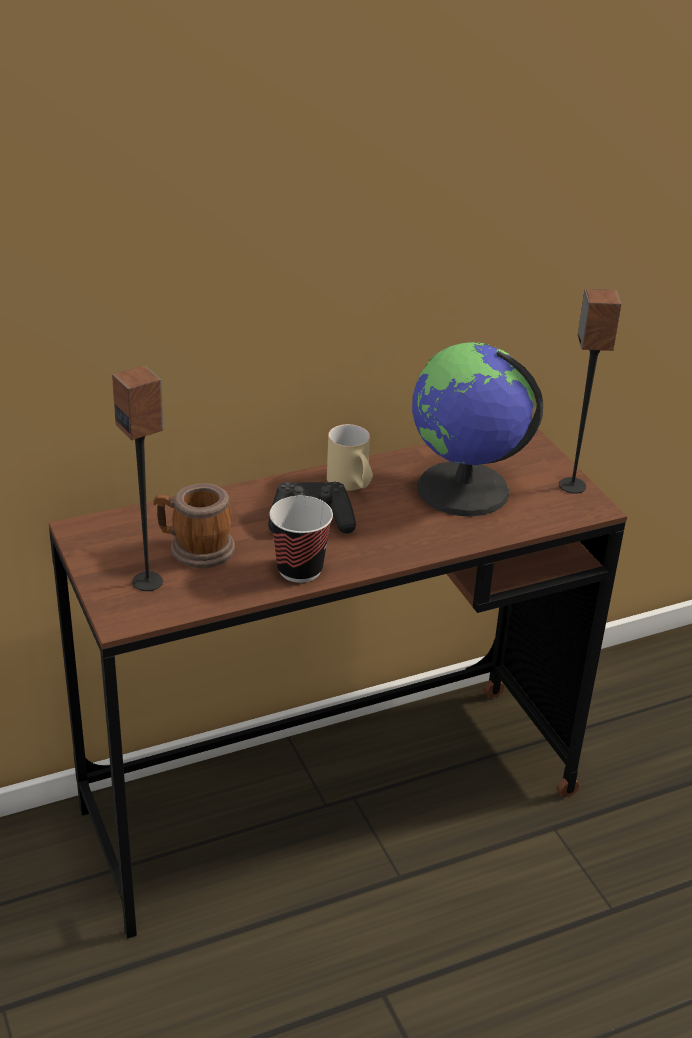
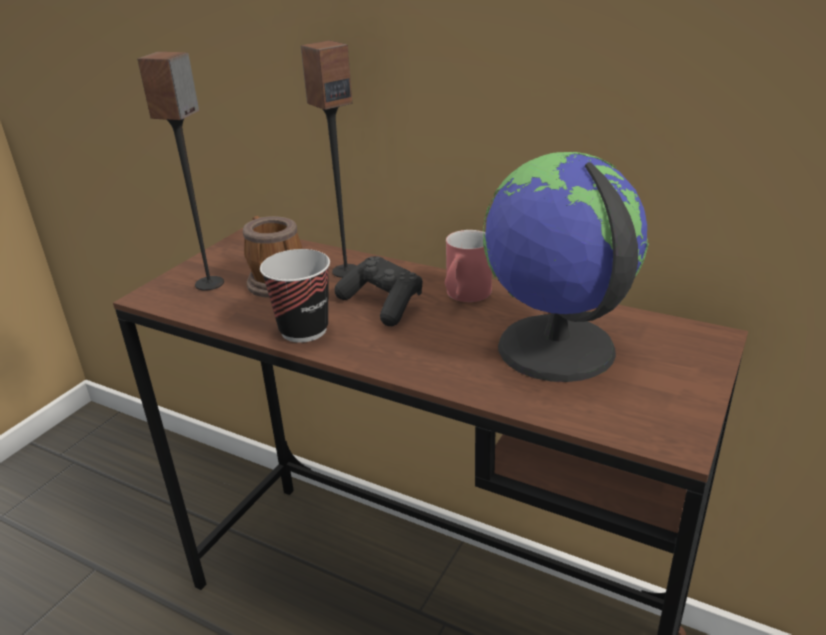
camera: 55 degrees right, 5 degrees down
beige mug [327,424,373,491] -> red mug [445,230,492,302]
speaker [559,289,621,494] -> speaker moved to [301,40,357,278]

